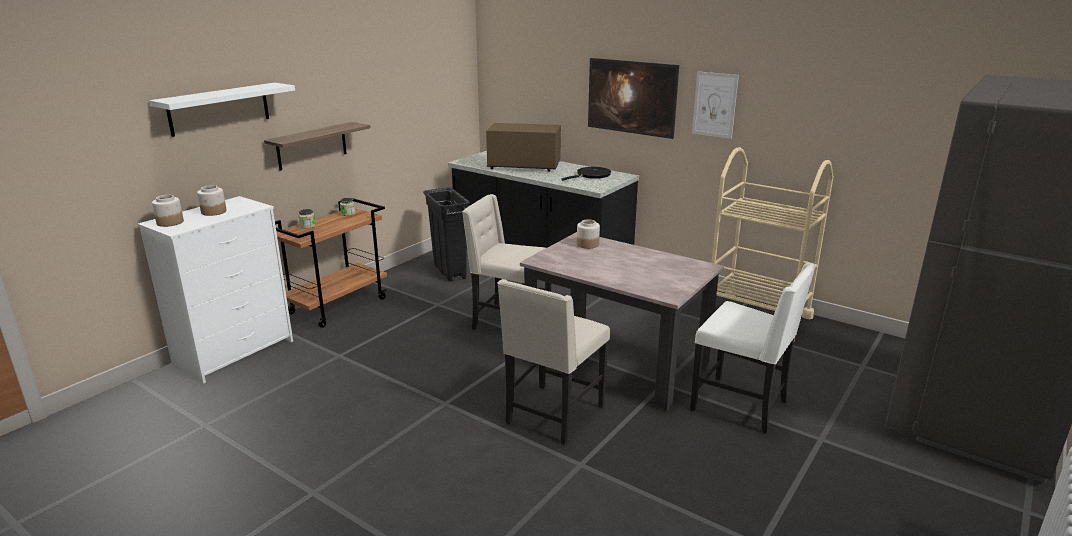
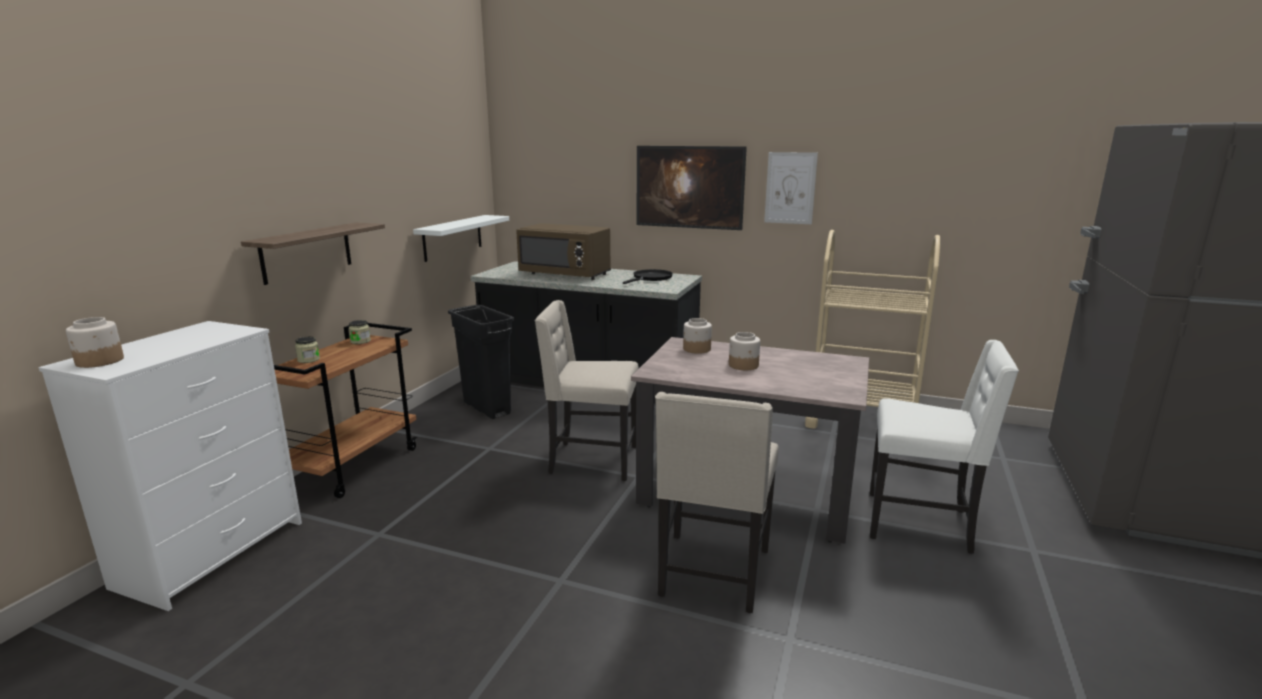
camera: 15 degrees left, 5 degrees down
white shelf [149,82,295,137] -> white shelf moved to [413,215,509,262]
jar [197,185,227,216] -> jar moved to [729,332,760,370]
brown microwave [486,123,561,172] -> brown microwave turned 150 degrees counterclockwise [516,223,611,280]

